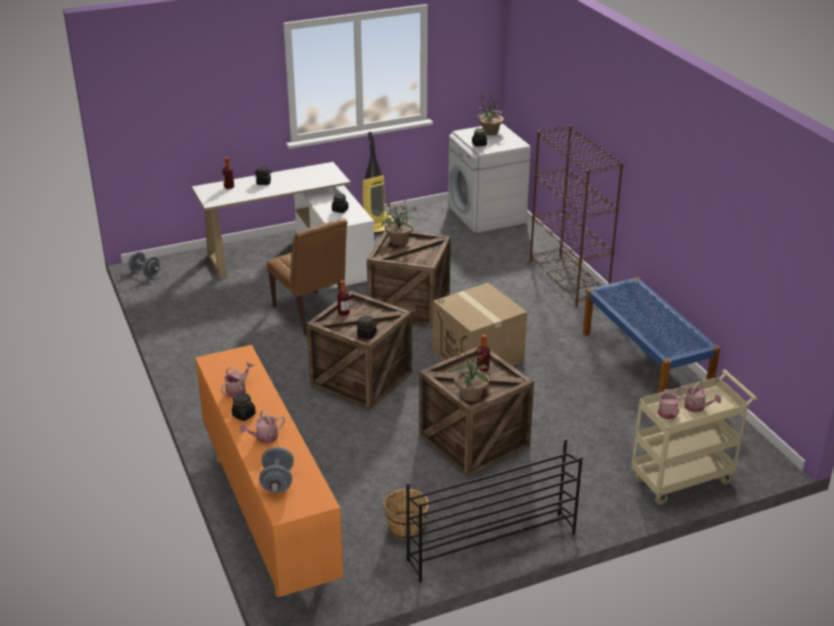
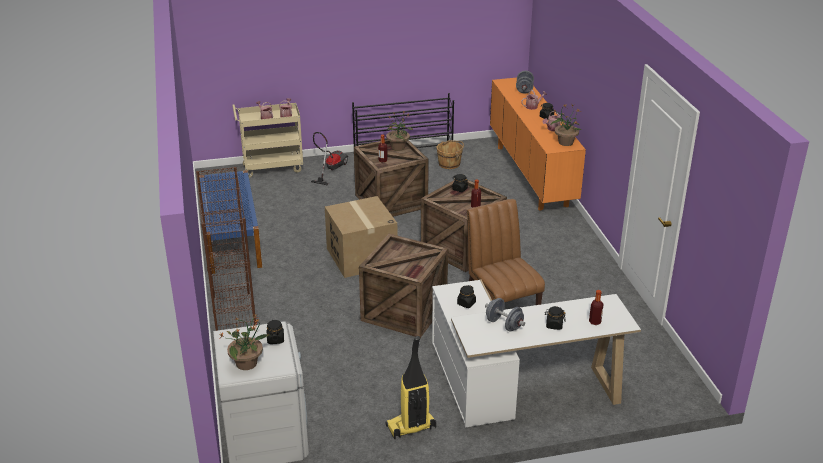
camera: 170 degrees left, 0 degrees up
grey dumbbell [128,252,160,278] -> grey dumbbell moved to [485,298,525,332]
potted plant [381,200,417,245] -> potted plant moved to [551,104,582,146]
none -> vacuum cleaner [311,132,348,185]

